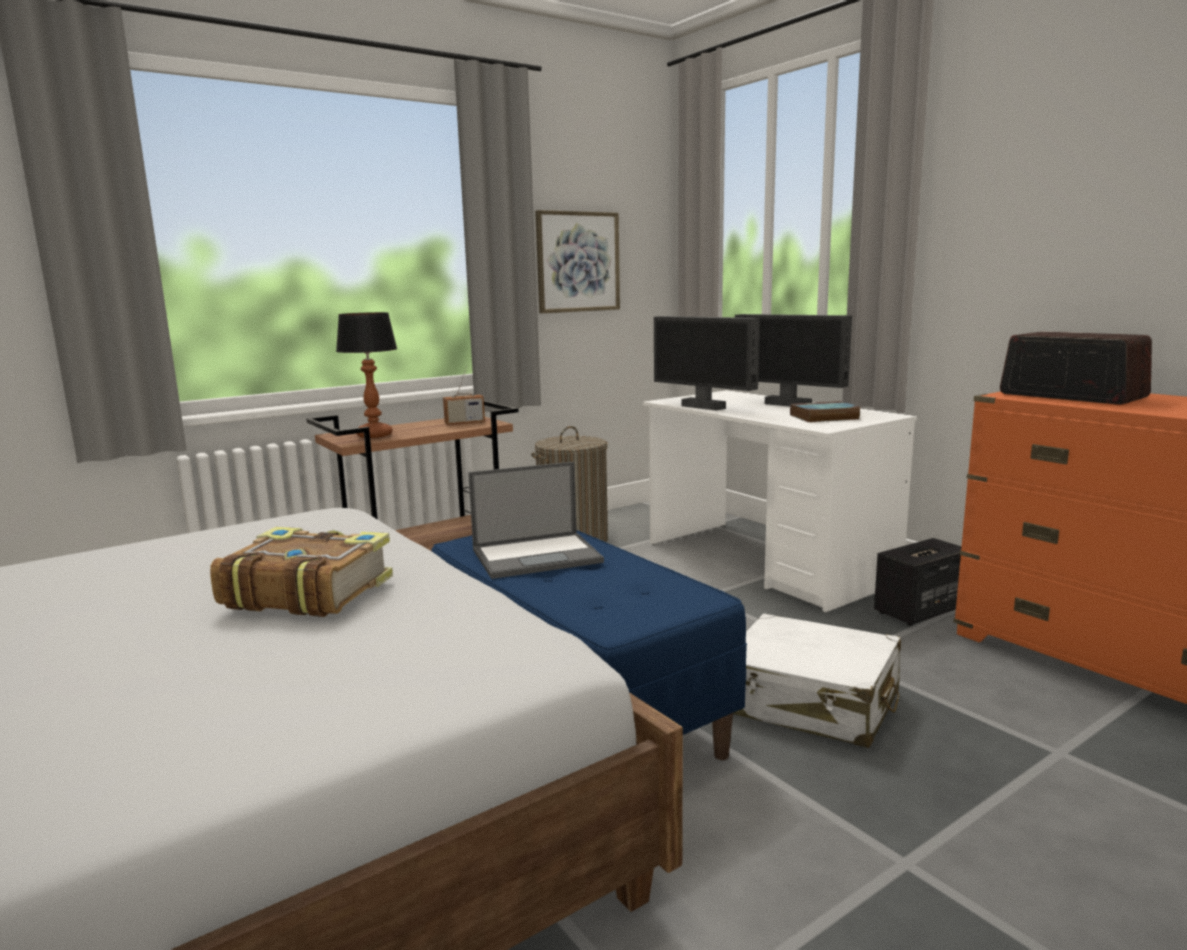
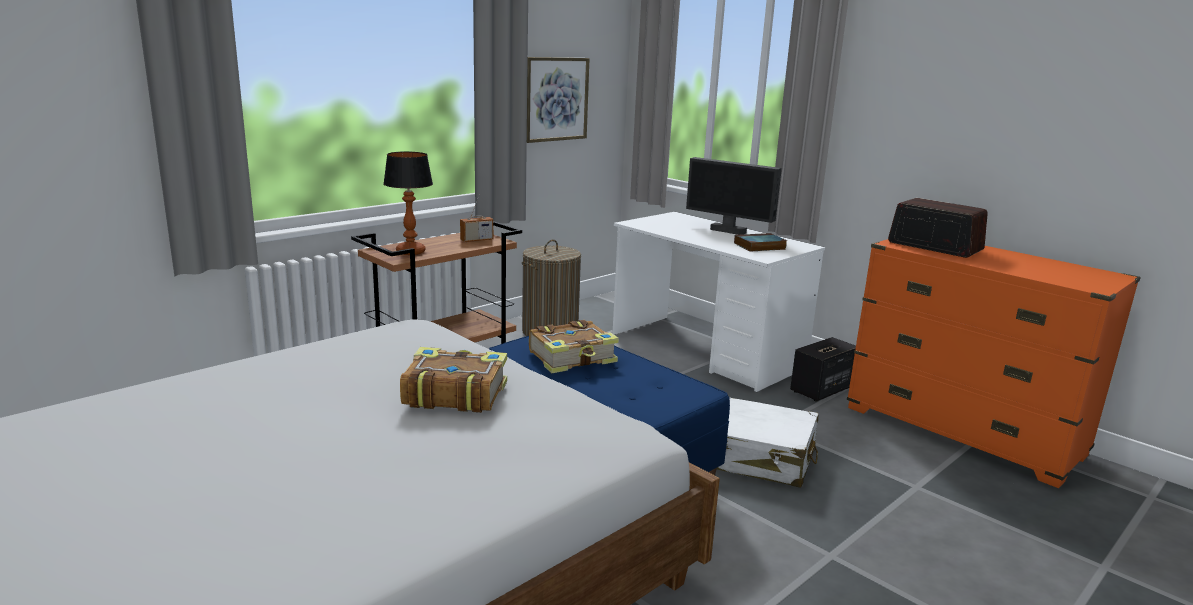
camera: 10 degrees left, 5 degrees up
laptop [468,462,604,579] -> book [529,320,619,373]
monitor [654,316,760,411] -> none

